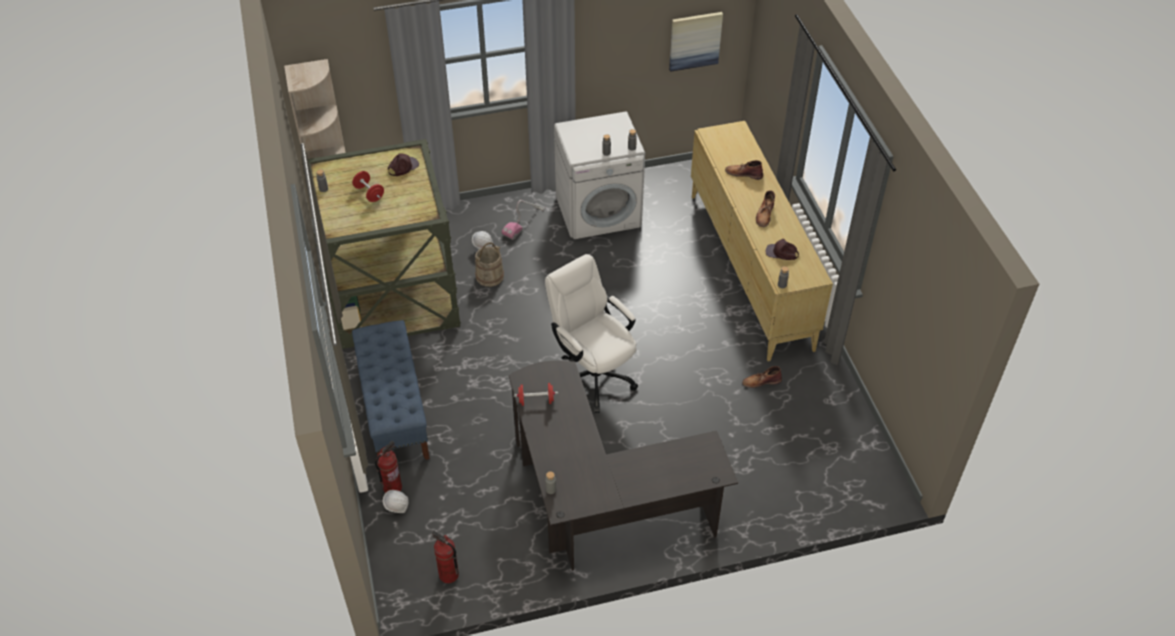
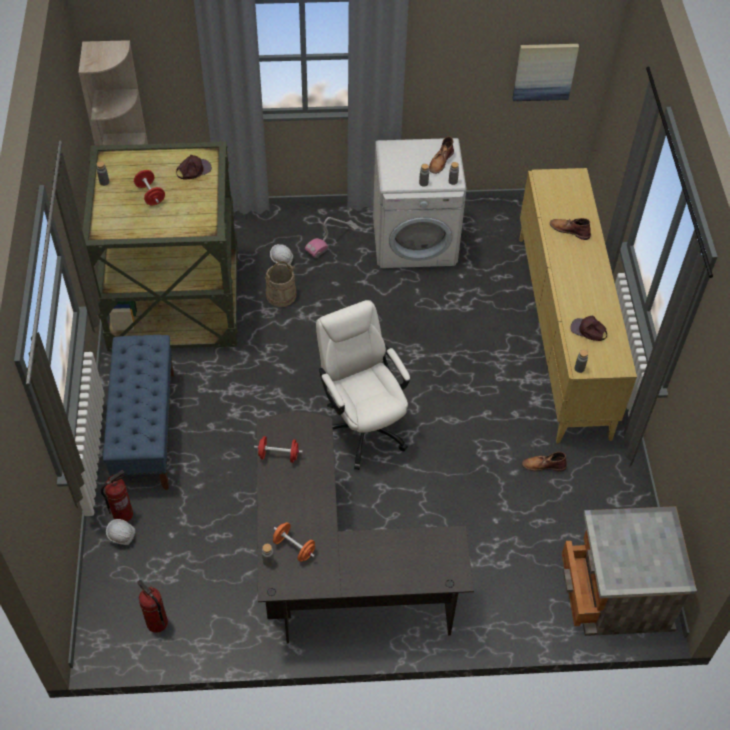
camera: 10 degrees right, 5 degrees up
brown boot [756,190,775,227] -> brown boot moved to [429,137,454,174]
none -> orange dumbbell [273,522,315,562]
none -> grey nightstand [562,506,697,636]

